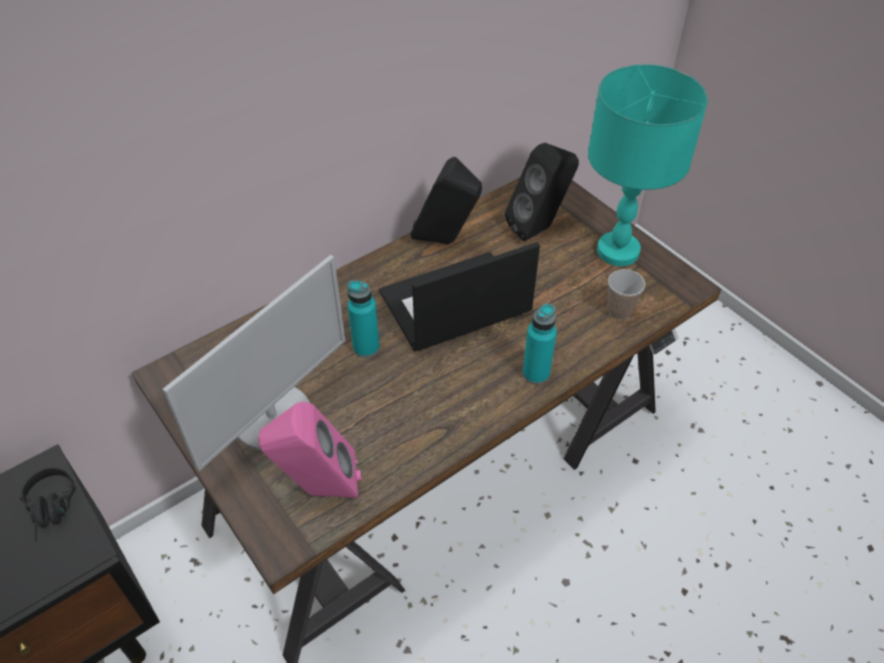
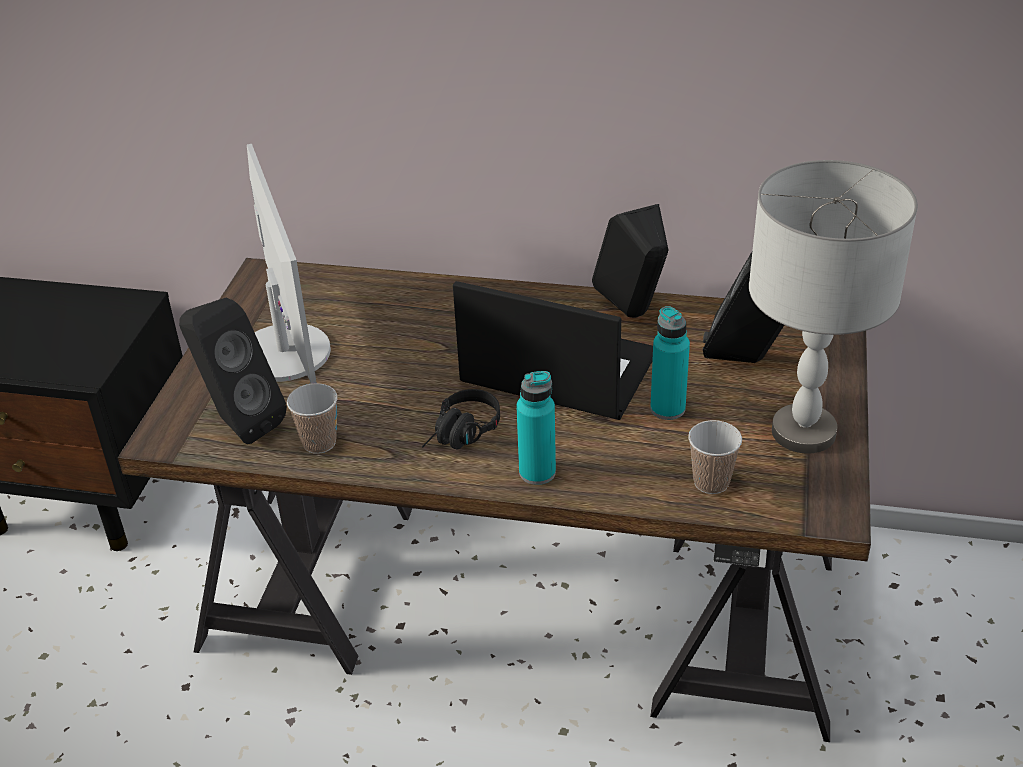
camera: 50 degrees right, 10 degrees down
black headphones [20,468,76,542] -> black headphones moved to [422,389,500,450]
monitor [163,255,346,471] -> monitor turned 105 degrees counterclockwise [247,144,331,384]
pink speaker [259,402,361,498] -> black speaker [179,298,287,444]
turquoise bottle [347,281,380,358] -> turquoise bottle moved to [650,306,690,420]
turquoise table lamp [588,64,708,266] -> grey table lamp [749,160,918,453]
none -> cup [287,383,338,454]

